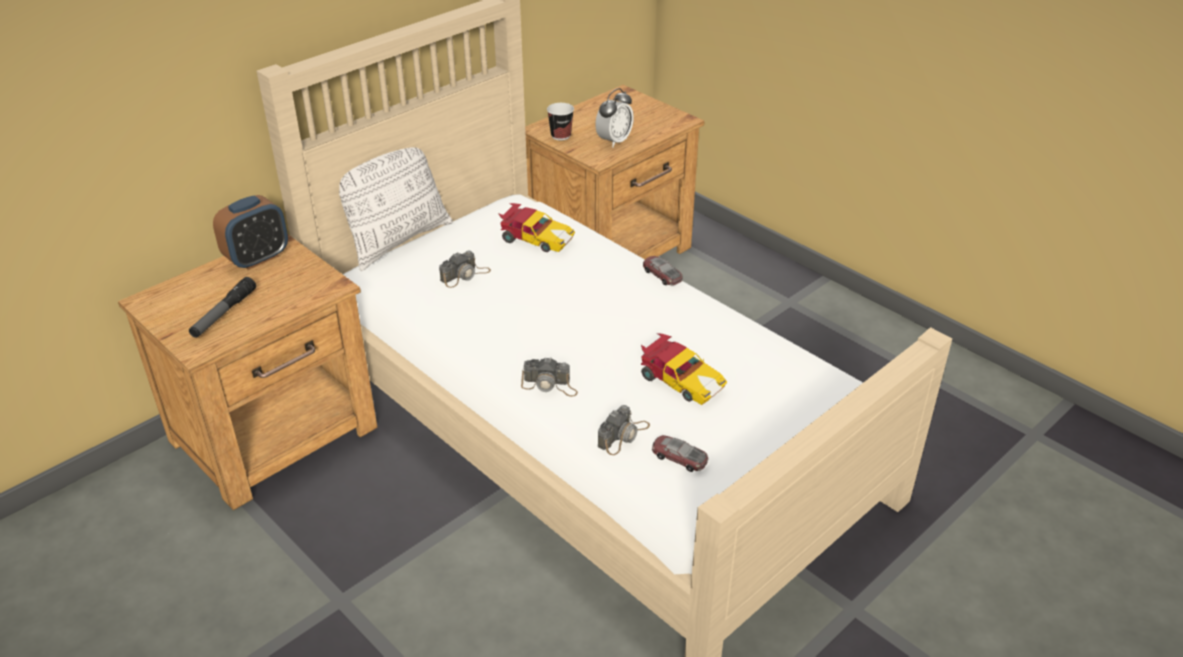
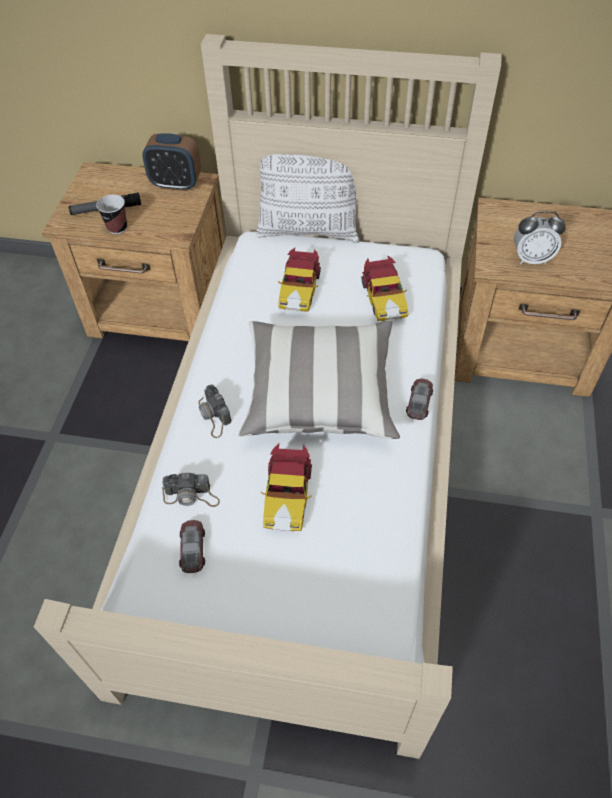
camera: 55 degrees right, 15 degrees up
camera [439,250,491,288] -> toy car [278,248,321,311]
cup [547,103,574,140] -> cup moved to [96,195,127,234]
none -> pillow [238,320,400,439]

